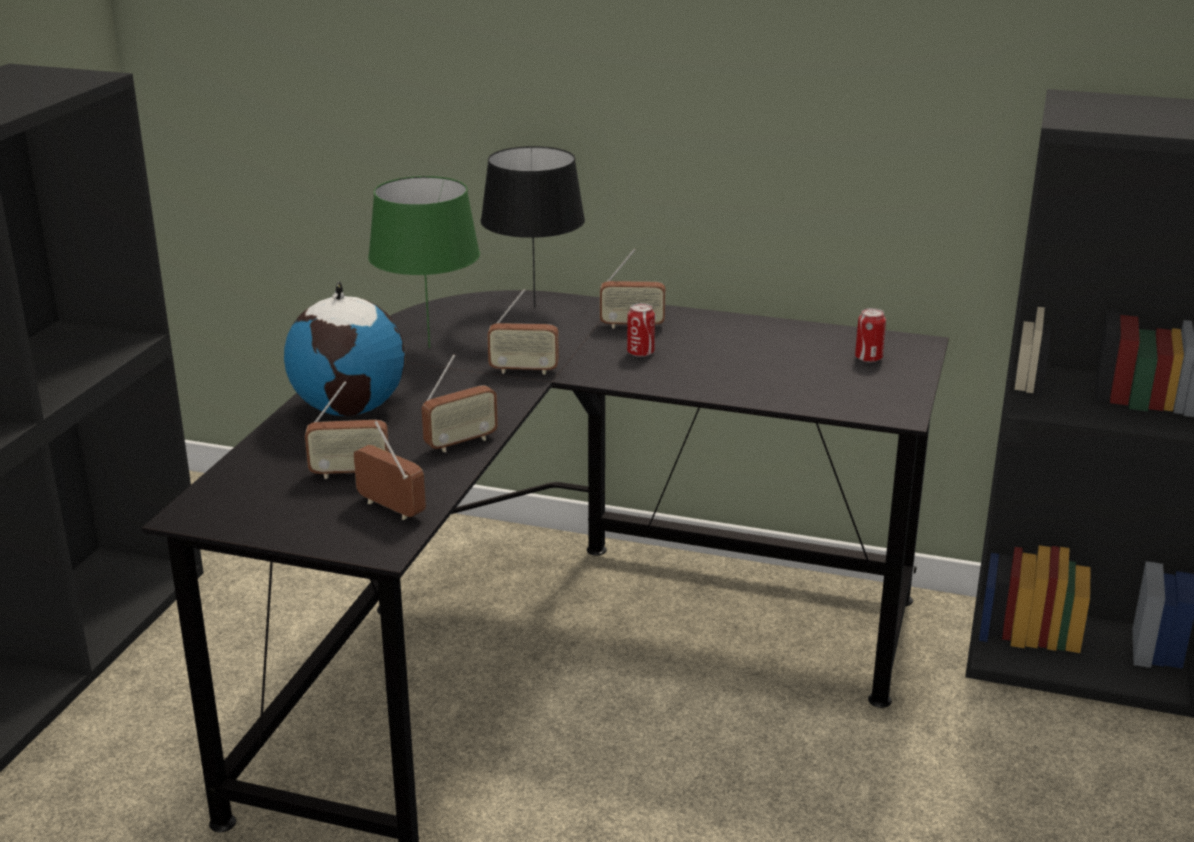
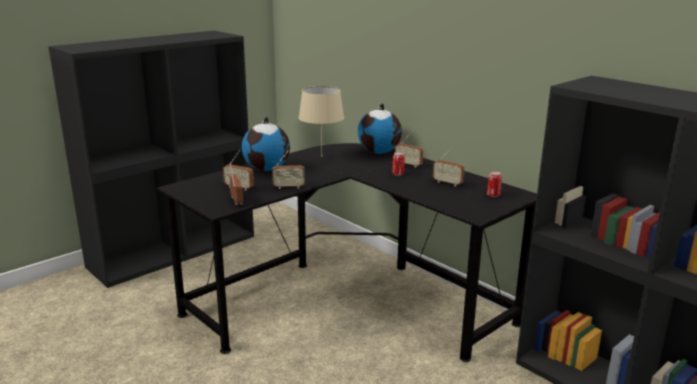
camera: 30 degrees right, 5 degrees down
green table lamp [368,176,480,348] -> beige table lamp [299,86,344,154]
black table lamp [481,146,585,308] -> globe [358,103,402,154]
radio [487,289,559,375] -> radio moved to [433,146,465,186]

